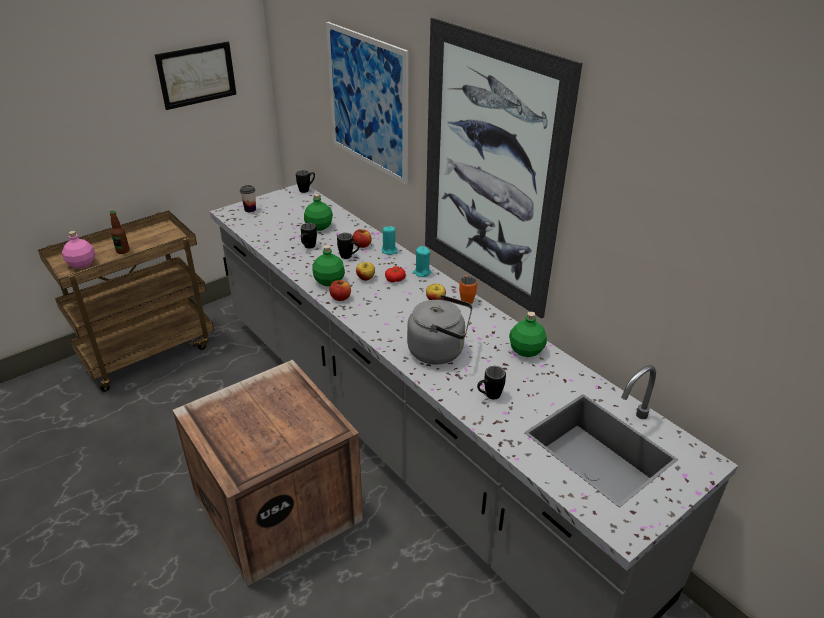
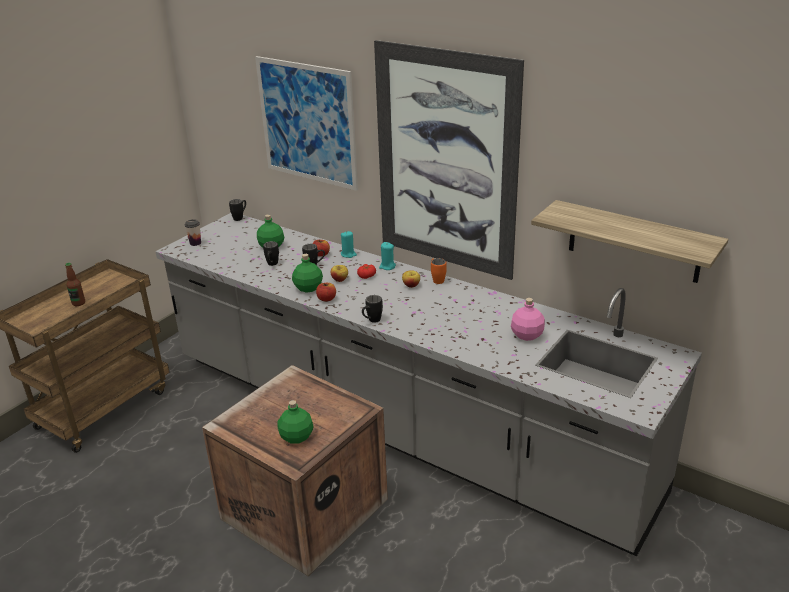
camera: 15 degrees left, 5 degrees down
pink bottle [62,231,95,269] -> pink bottle moved to [511,298,545,341]
picture [155,42,237,110] -> none
grey kettle [407,295,473,364] -> none
black mug [477,366,506,399] -> black mug moved to [362,295,383,323]
green bottle [509,311,547,357] -> green bottle moved to [277,400,314,444]
none -> shelf [531,200,728,283]

